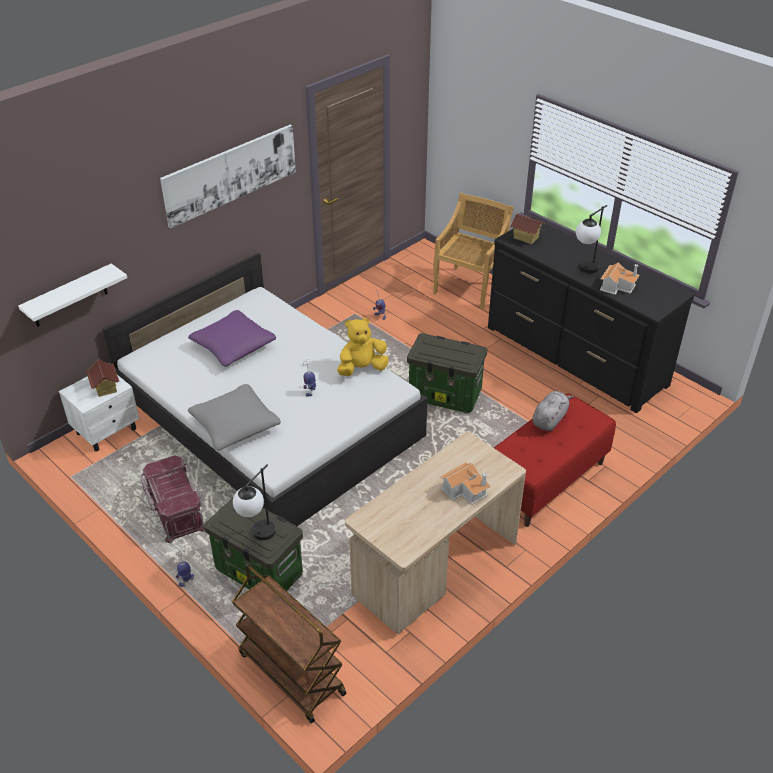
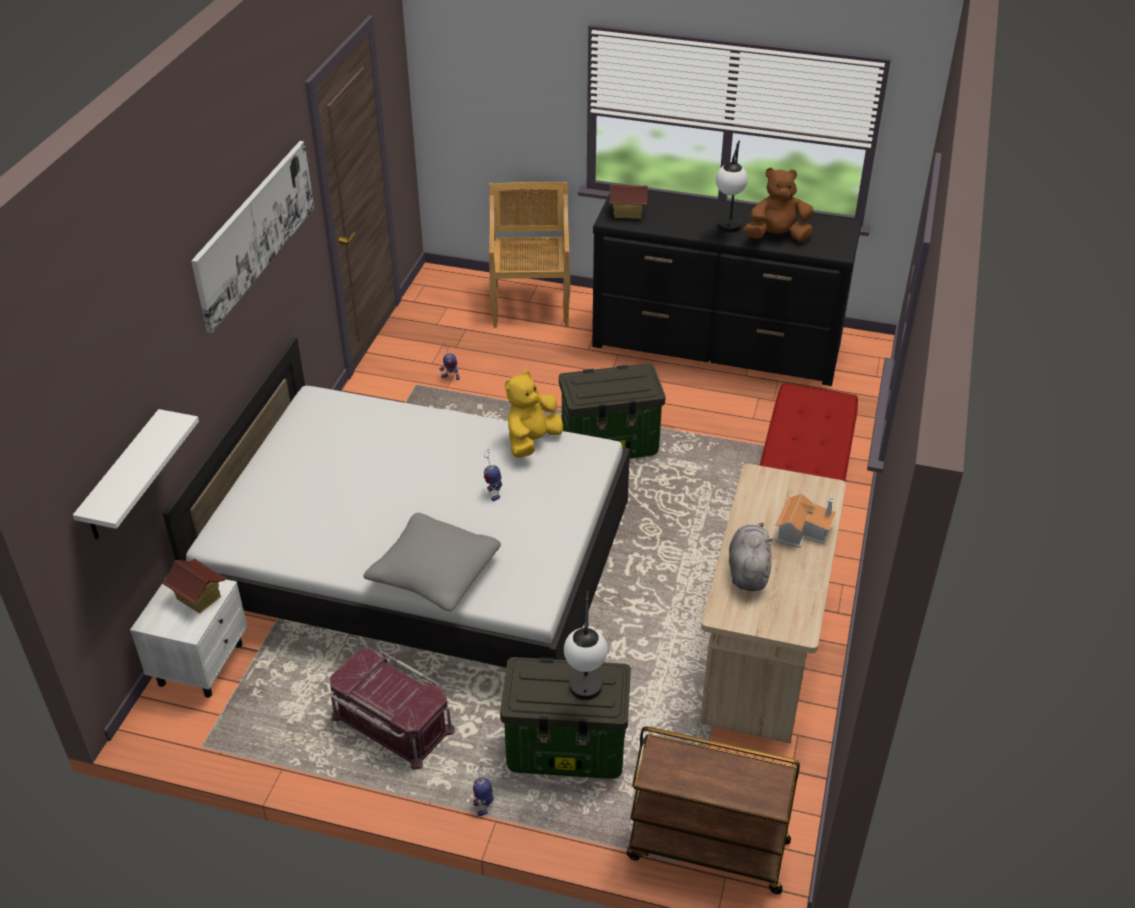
camera: 30 degrees left, 0 degrees up
purple pillow [188,310,276,367] -> none
grey plush toy [533,391,574,431] -> grey plush toy moved to [729,523,773,591]
toy house [600,262,639,295] -> brown plush toy [744,168,814,242]

